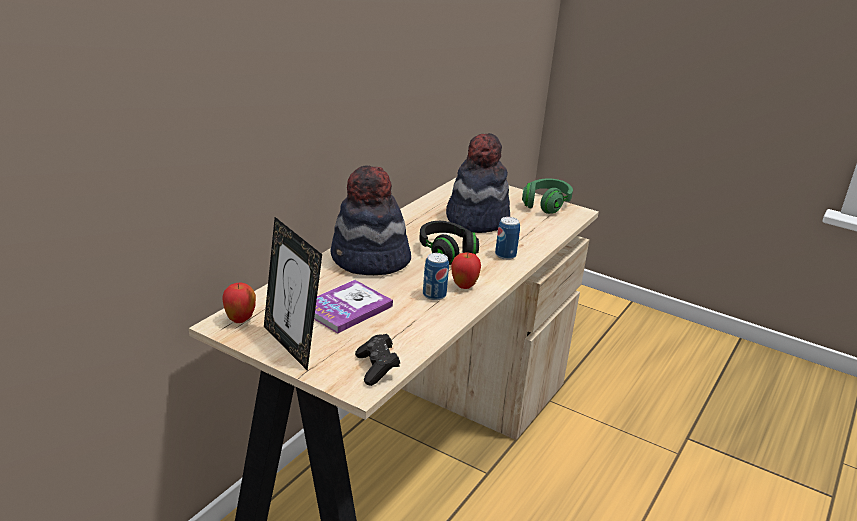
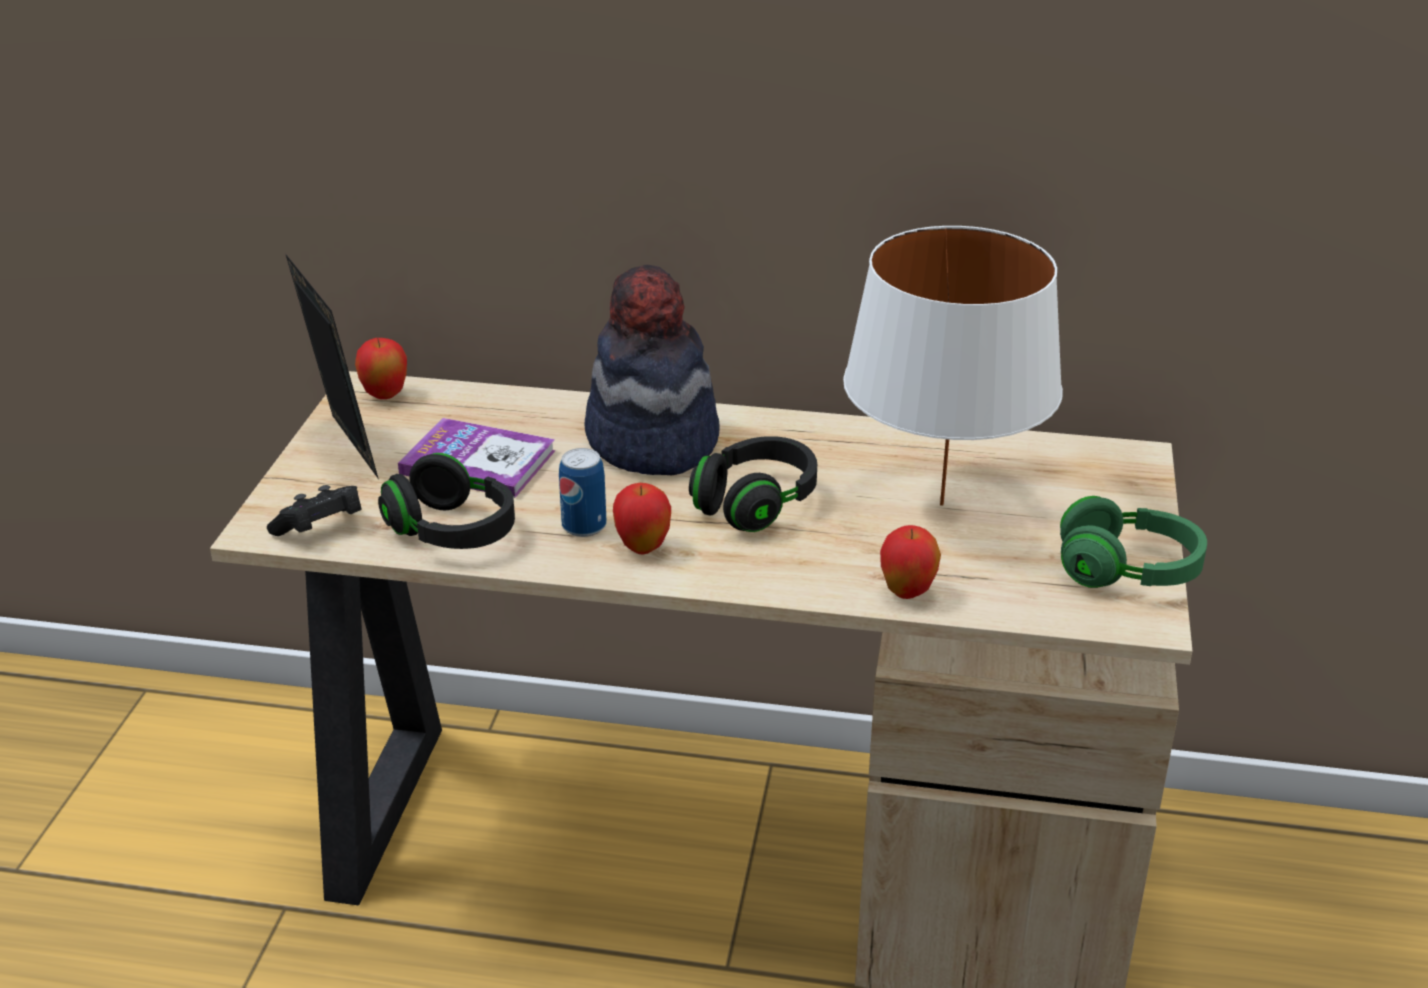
camera: 70 degrees right, 5 degrees up
picture frame [264,217,322,371] -> picture frame turned 120 degrees clockwise [286,255,379,479]
hat [446,133,510,233] -> white table lamp [843,226,1063,506]
can [495,217,520,260] -> none
none -> black headphones [378,453,515,549]
none -> apple [880,525,941,599]

